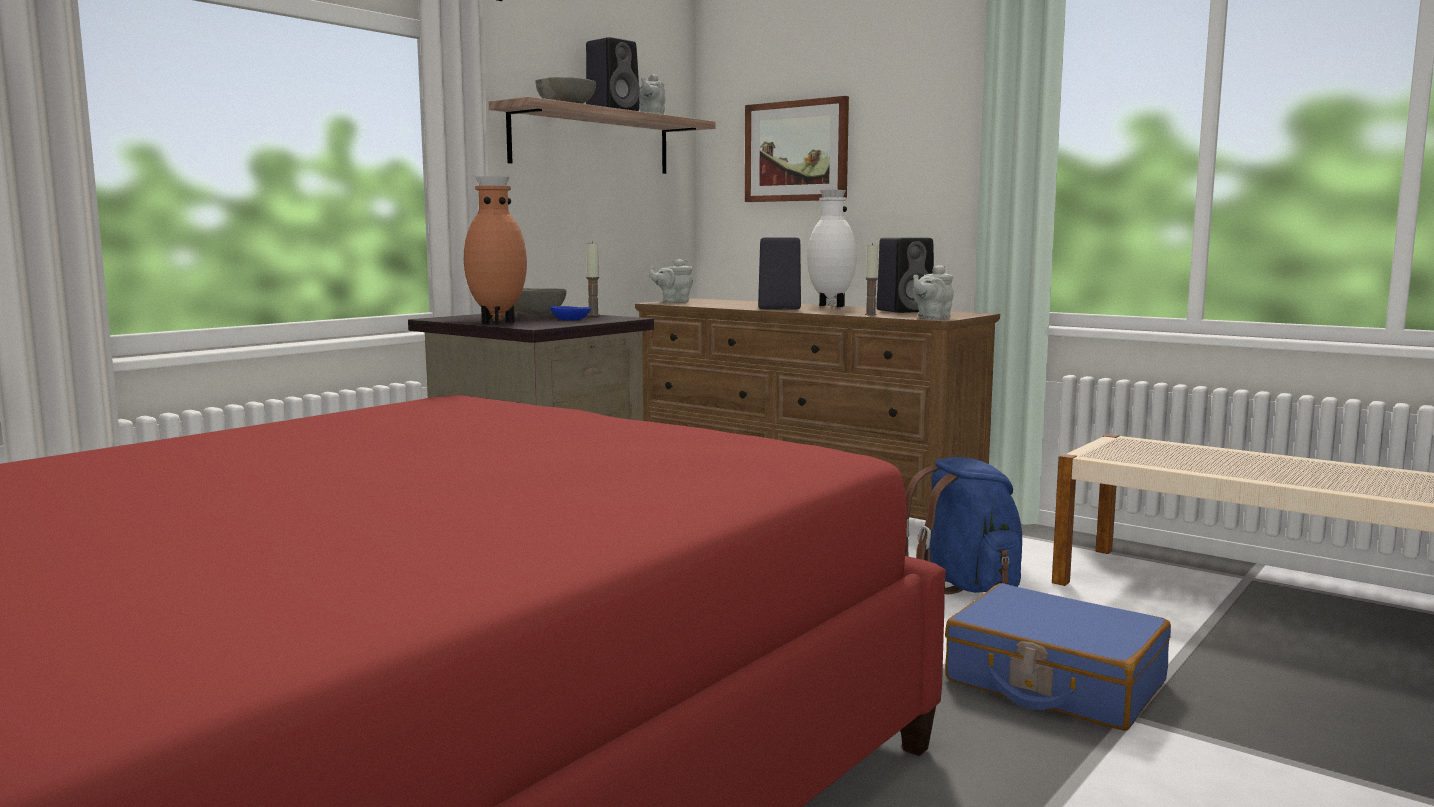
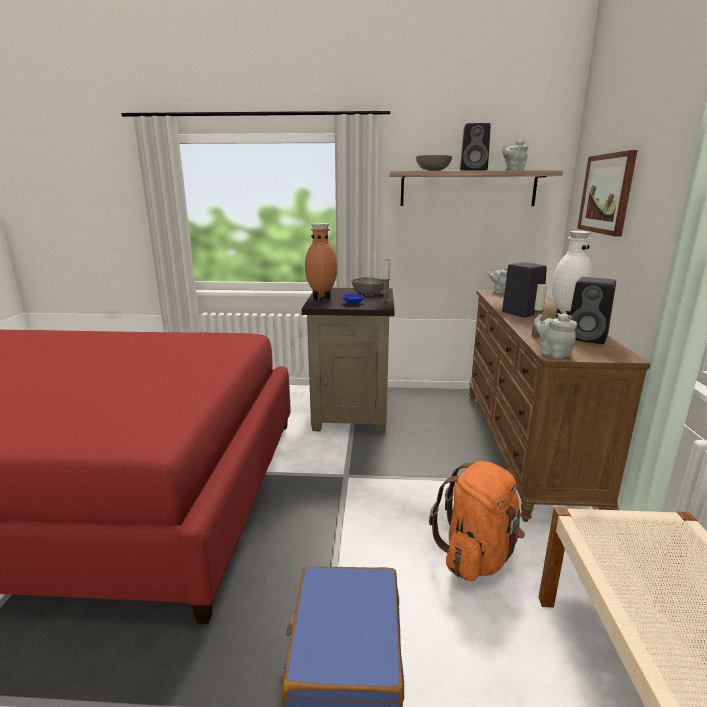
camera: 55 degrees right, 10 degrees up
blue backpack [905,457,1022,594] -> orange backpack [429,461,525,581]
grey teapot [913,265,954,319] -> grey teapot turned 45 degrees clockwise [534,313,577,358]

